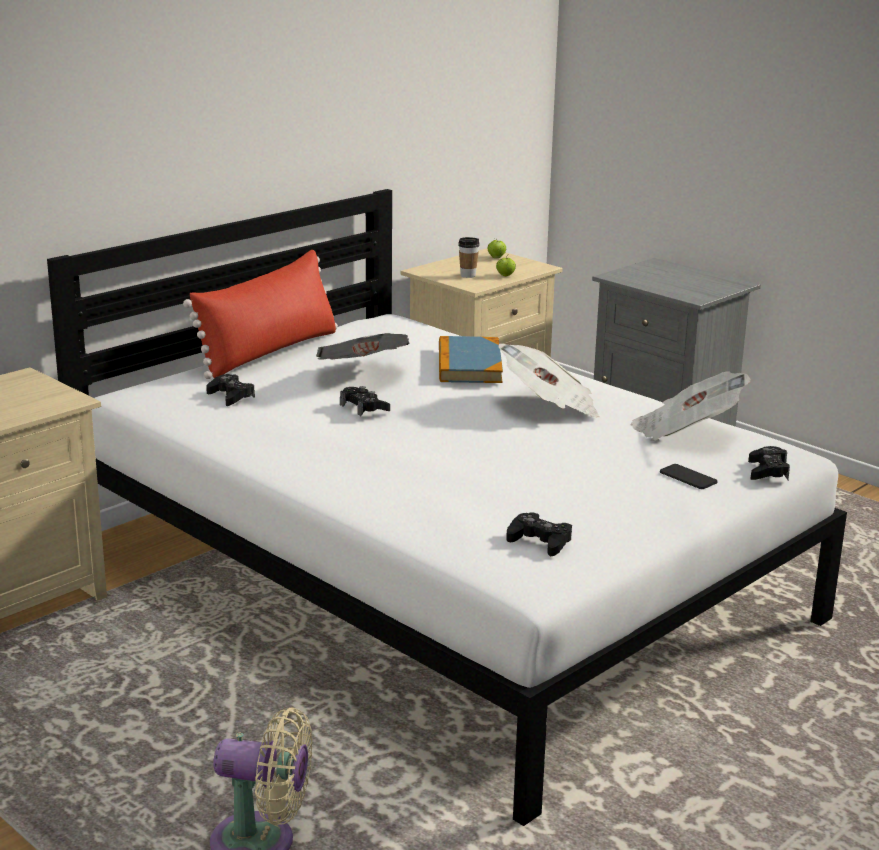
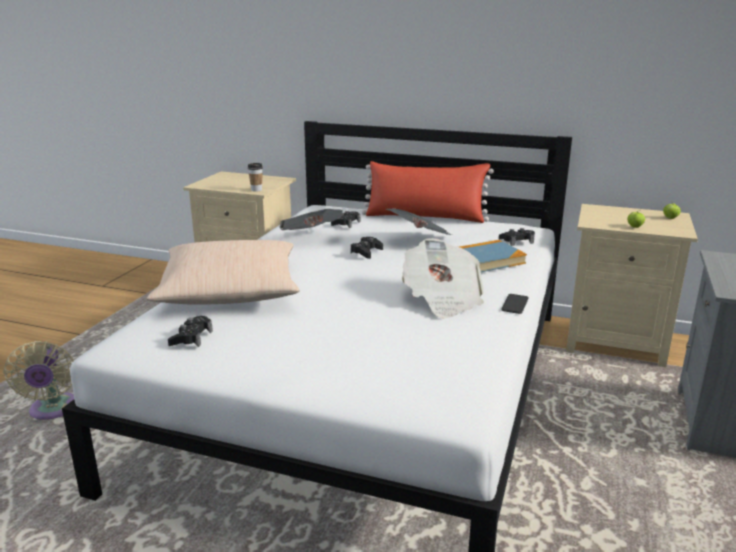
camera: 65 degrees right, 0 degrees up
cup [458,237,480,278] -> cup moved to [248,163,263,192]
newspaper [631,371,751,441] -> newspaper moved to [280,209,343,230]
phone [660,464,717,489] -> phone moved to [501,294,529,314]
black game controller [748,446,790,480] -> black game controller moved to [499,228,535,246]
none -> beige pillow [146,240,299,305]

